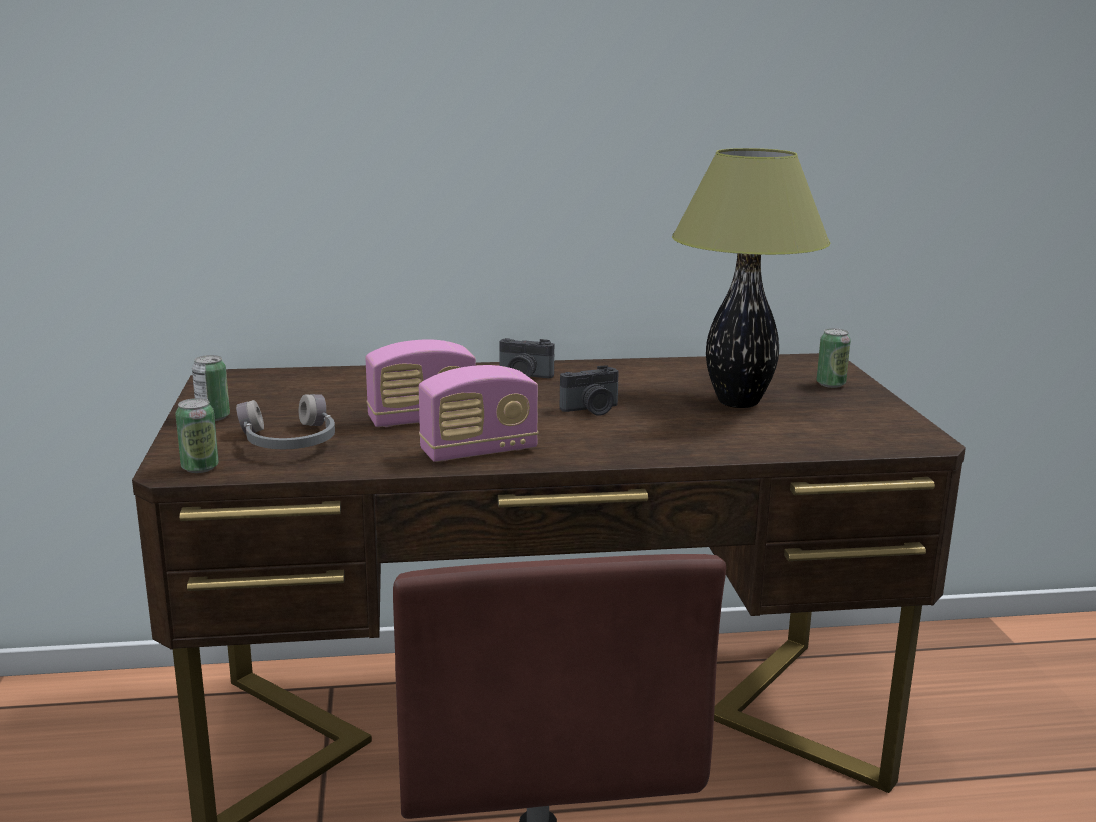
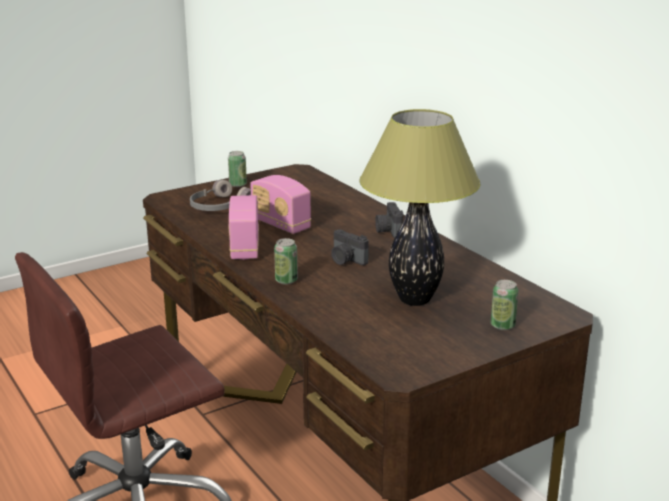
camera: 65 degrees right, 5 degrees up
can [175,398,219,473] -> can moved to [274,238,298,285]
radio [419,365,538,462] -> radio turned 45 degrees clockwise [229,195,259,260]

